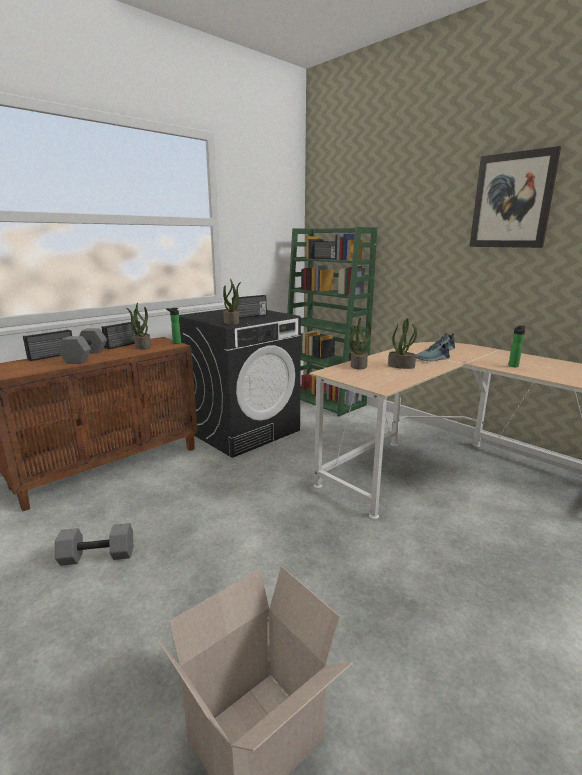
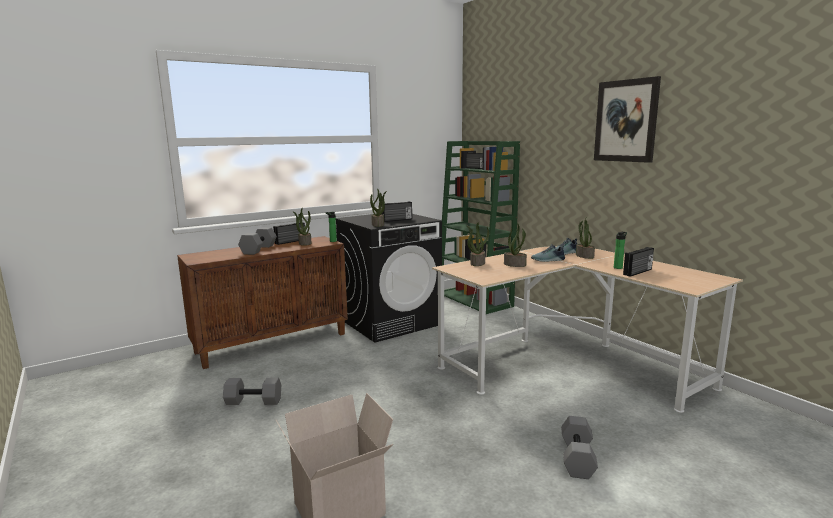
camera: 10 degrees right, 5 degrees down
radio [23,330,72,361] -> radio moved to [623,247,654,277]
none -> grey dumbbell [561,416,598,479]
none -> potted plant [576,218,595,259]

